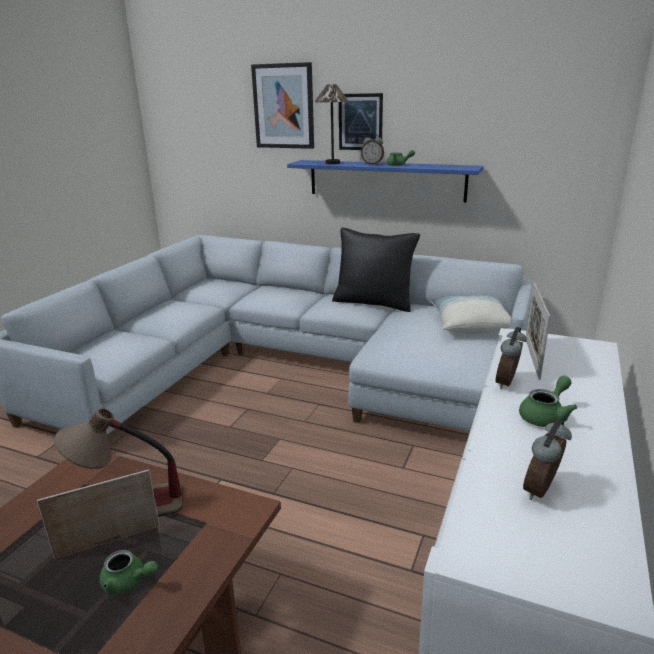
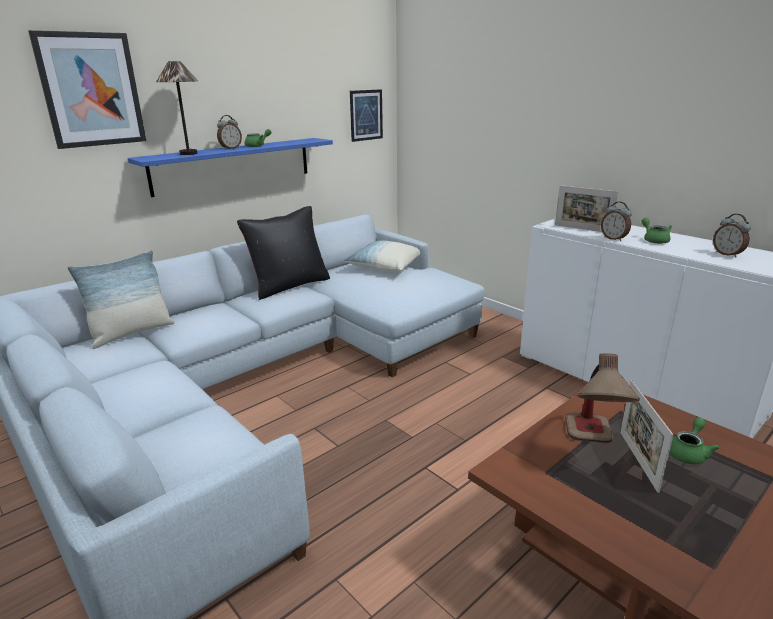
camera: 65 degrees left, 0 degrees up
picture [339,93,383,150] -> picture moved to [350,89,383,142]
none -> pillow [68,250,175,349]

